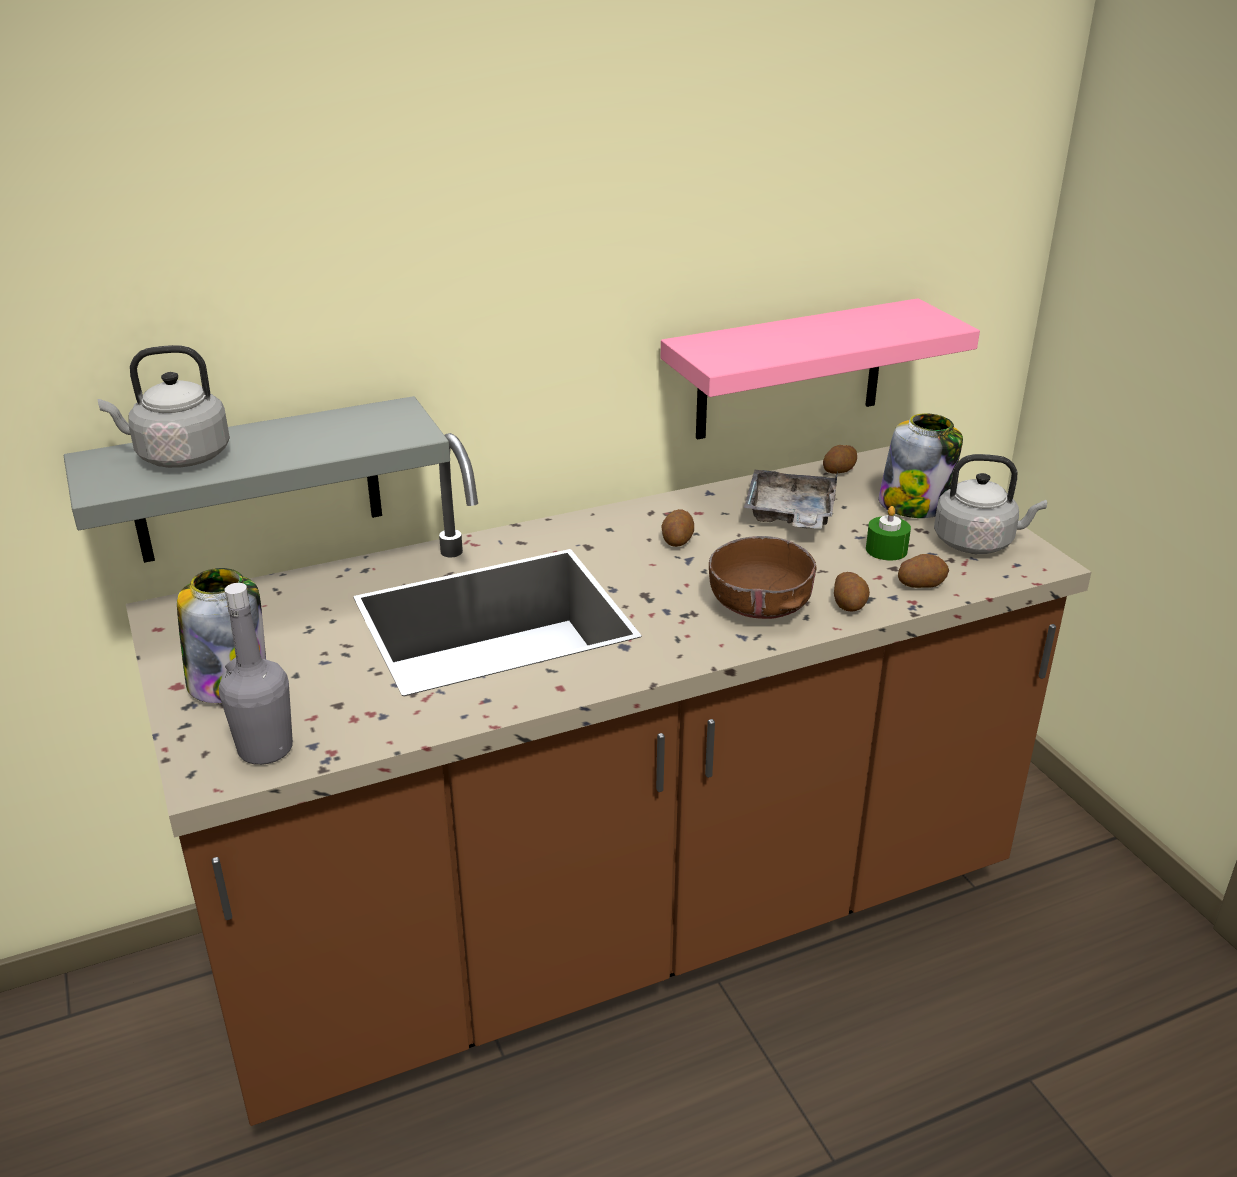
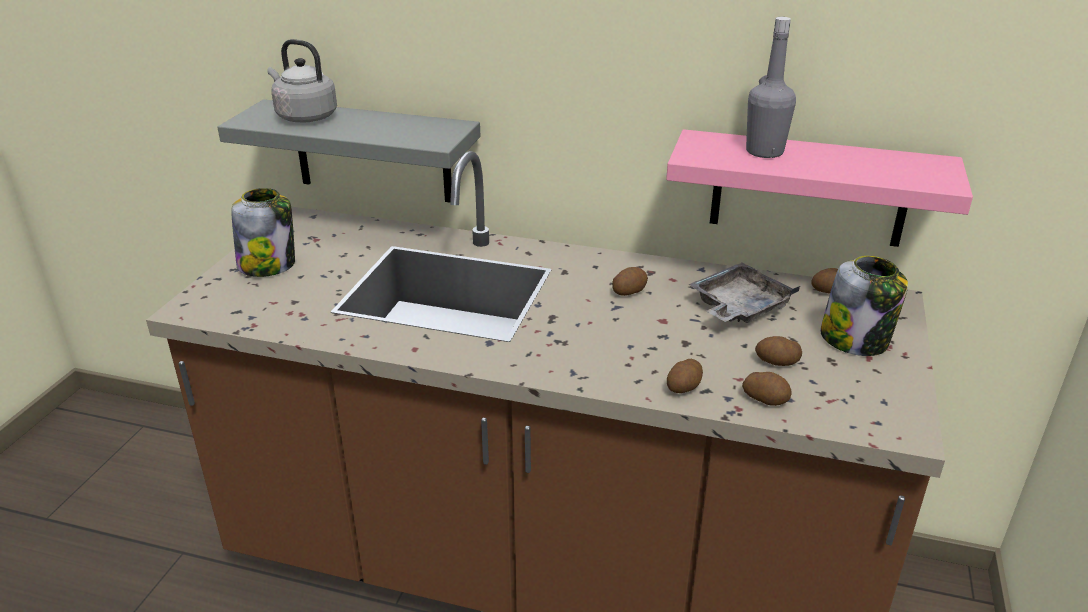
camera: 40 degrees right, 0 degrees up
grey bottle [219,583,293,765] -> grey bottle moved to [746,17,796,158]
brown bowl [709,536,816,619] -> none
green candle [866,506,911,561] -> potato [755,336,802,366]
grey kettle [934,454,1047,554] -> none

